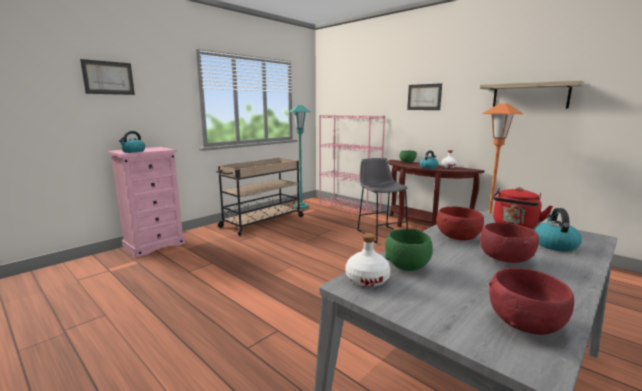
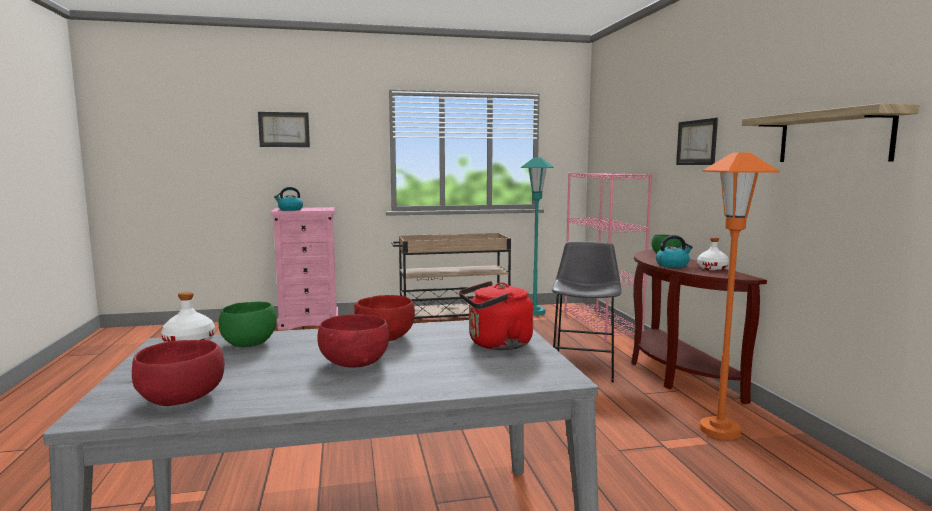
camera: 35 degrees right, 5 degrees down
kettle [534,208,582,252] -> none

